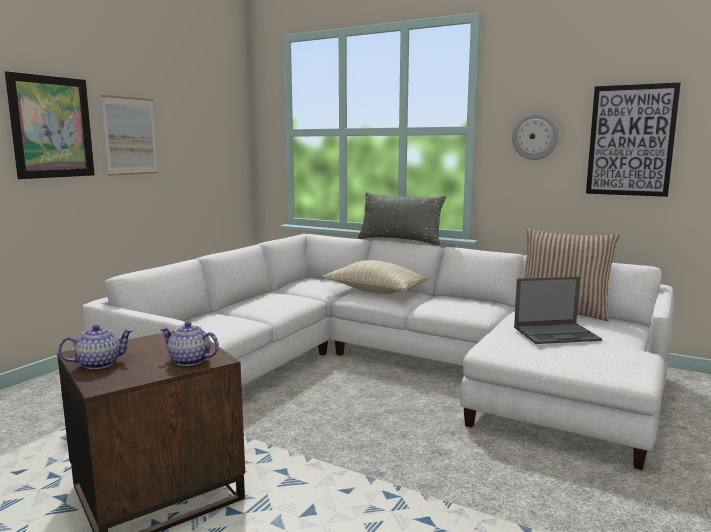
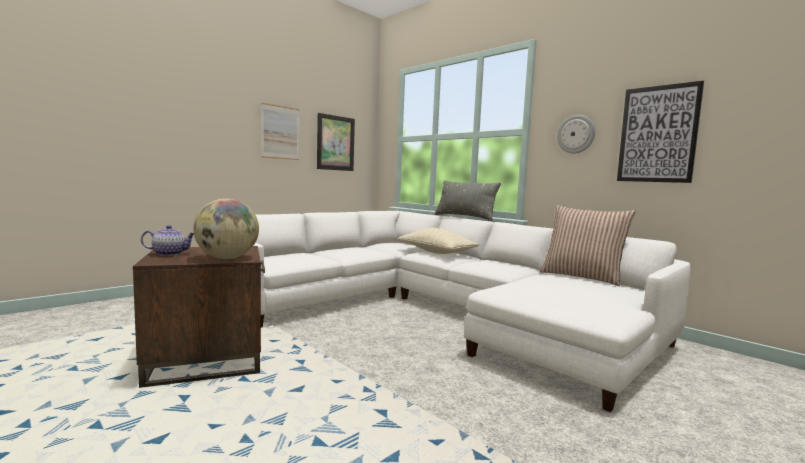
camera: 15 degrees right, 5 degrees down
picture [5,71,95,179] -> picture moved to [317,113,355,171]
teapot [160,322,219,366] -> globe [193,199,259,259]
laptop [514,276,602,344] -> none

